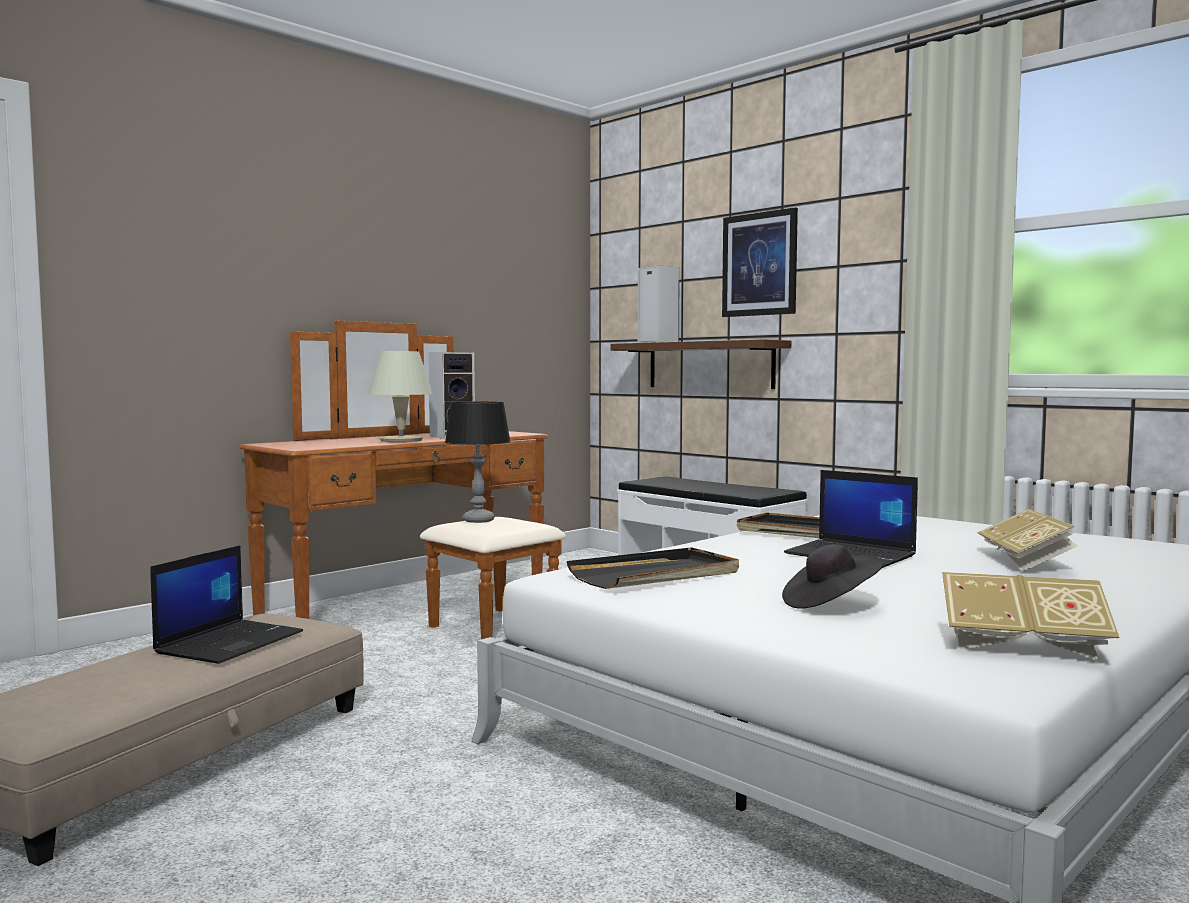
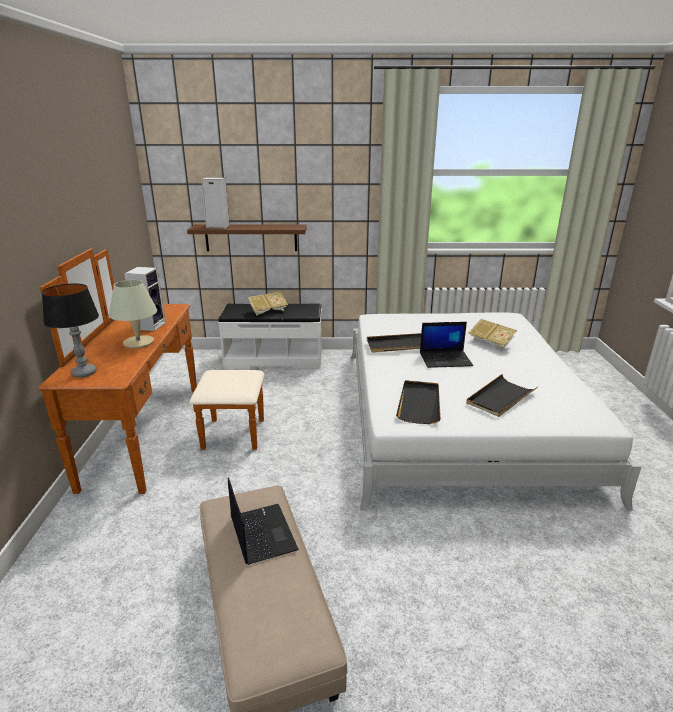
camera: 45 degrees left, 20 degrees up
table lamp [445,402,511,523] -> table lamp moved to [42,283,99,378]
picture [722,207,798,317] -> none
black hat [782,544,883,609] -> black tray [466,374,537,417]
book [942,572,1119,660] -> book moved to [248,292,288,316]

